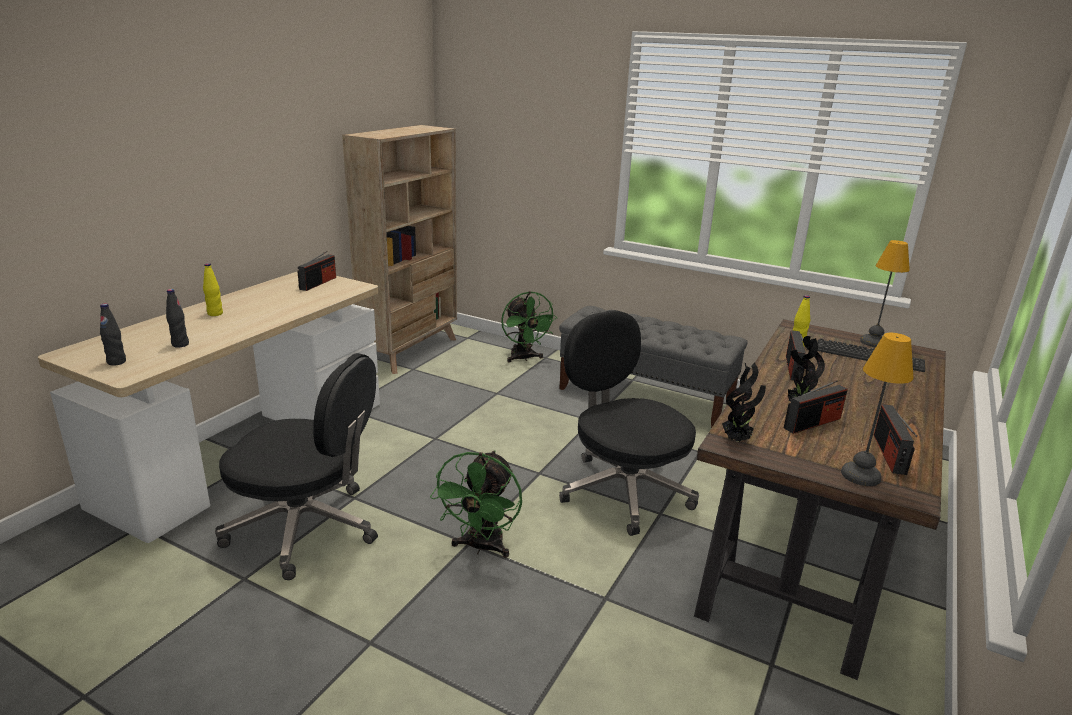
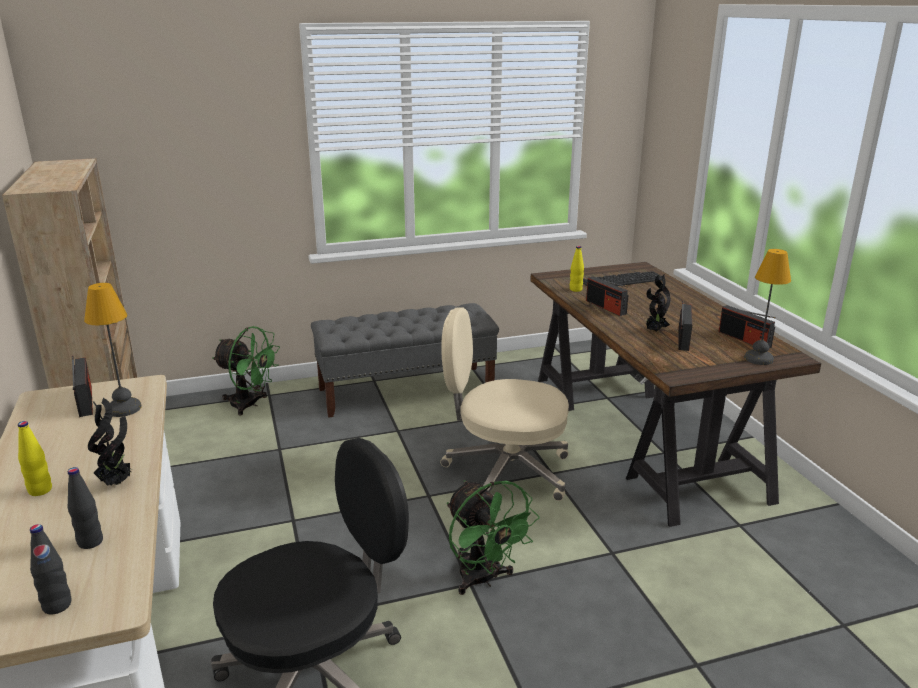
camera: 45 degrees left, 0 degrees up
black office chair [559,310,699,536] -> beige office chair [440,307,569,501]
potted plant [722,362,766,442] -> potted plant moved to [88,398,132,486]
table lamp [860,240,910,347] -> table lamp moved to [84,283,142,417]

